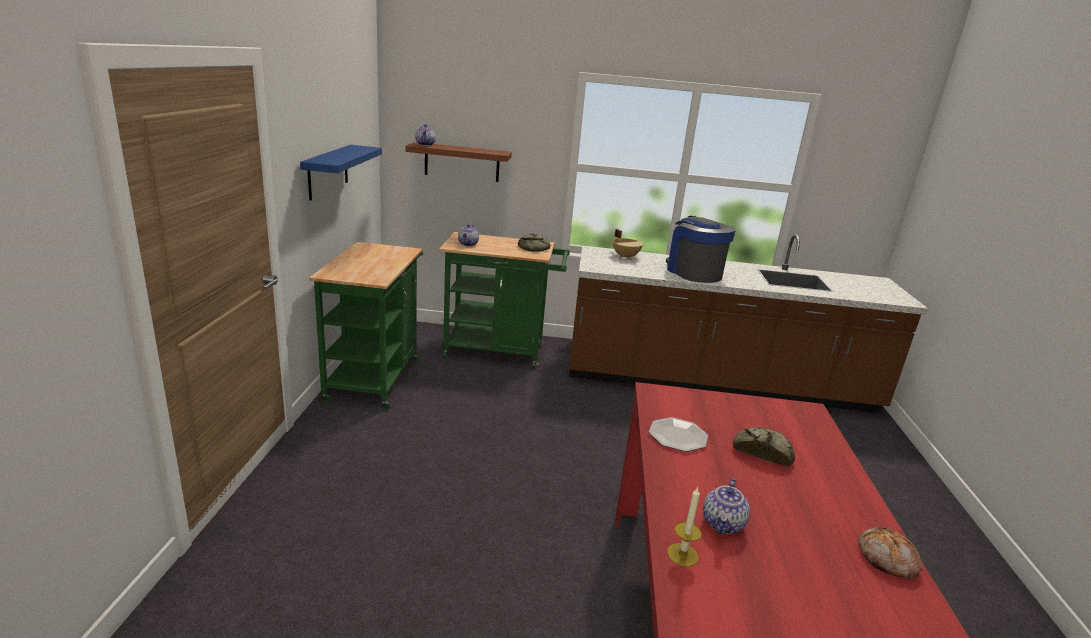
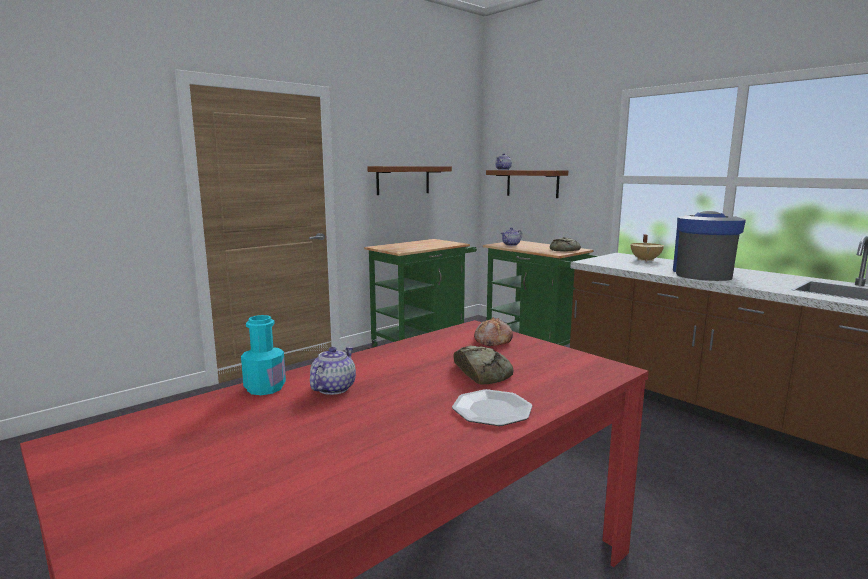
camera: 45 degrees right, 10 degrees down
blue shelf [300,145,382,201] -> brown shelf [367,166,452,195]
plate [649,417,708,452] -> plate moved to [452,389,532,426]
candle [667,487,702,567] -> turquoise bottle [241,315,286,395]
teapot [703,478,750,534] -> teapot turned 135 degrees clockwise [310,347,356,395]
bread [858,527,922,579] -> bread moved to [474,317,513,346]

